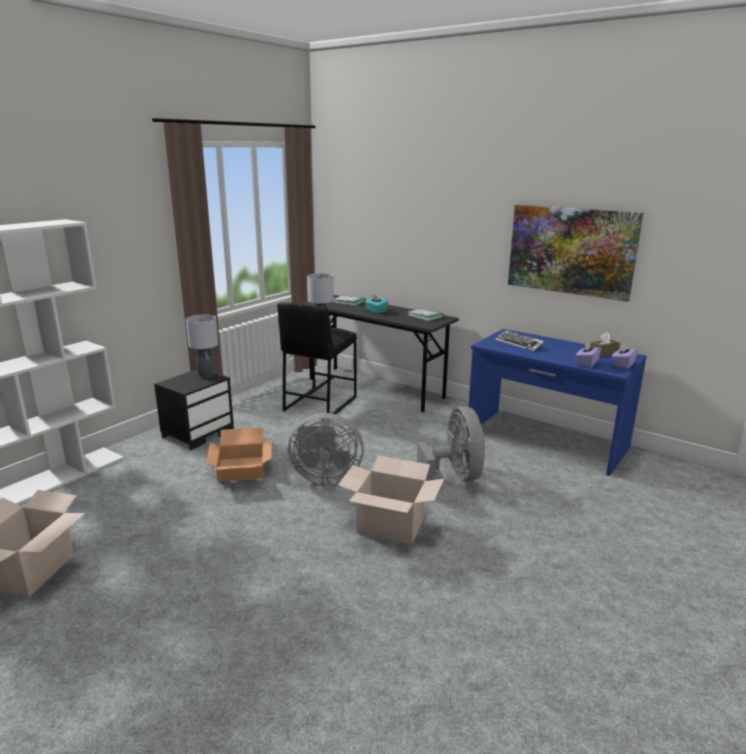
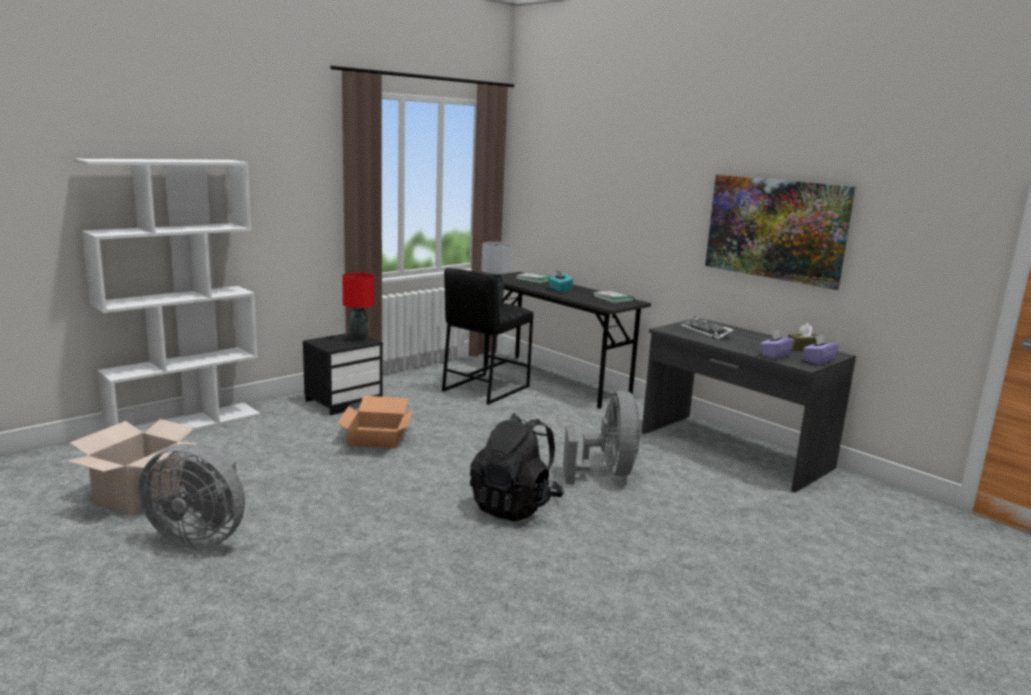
camera: 10 degrees right, 5 degrees down
grey table lamp [186,315,218,378] -> red table lamp [342,272,375,341]
grey fan [288,413,364,484] -> grey fan moved to [139,444,245,549]
cardboard box [338,456,444,544] -> black backpack [470,413,564,521]
blue desk [468,329,647,476] -> grey desk [641,319,856,493]

